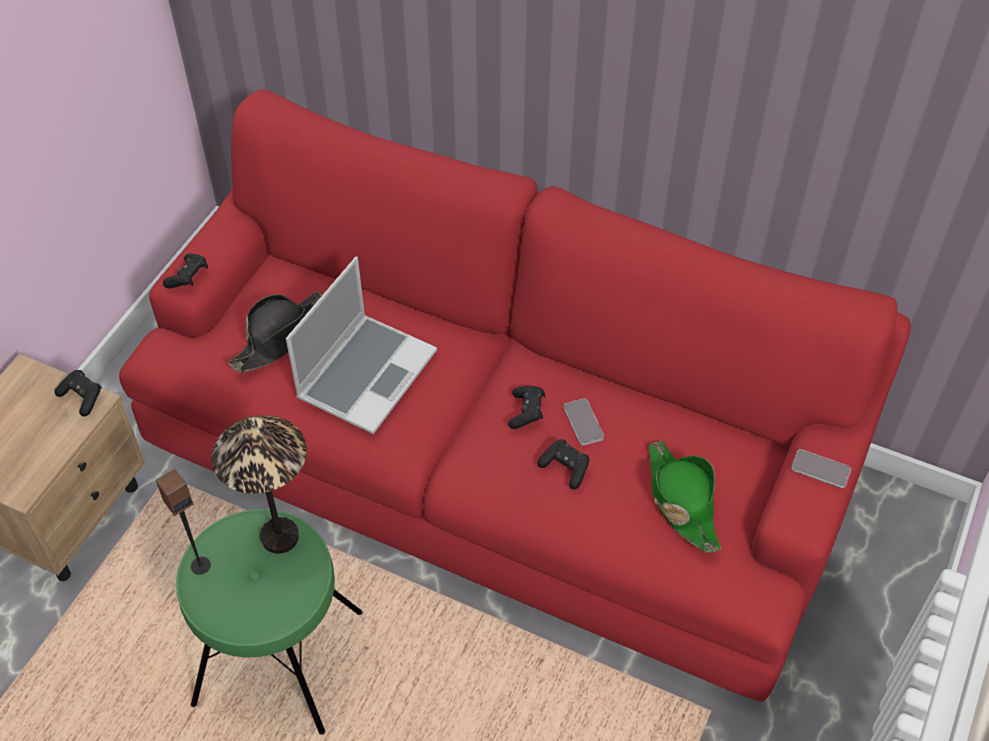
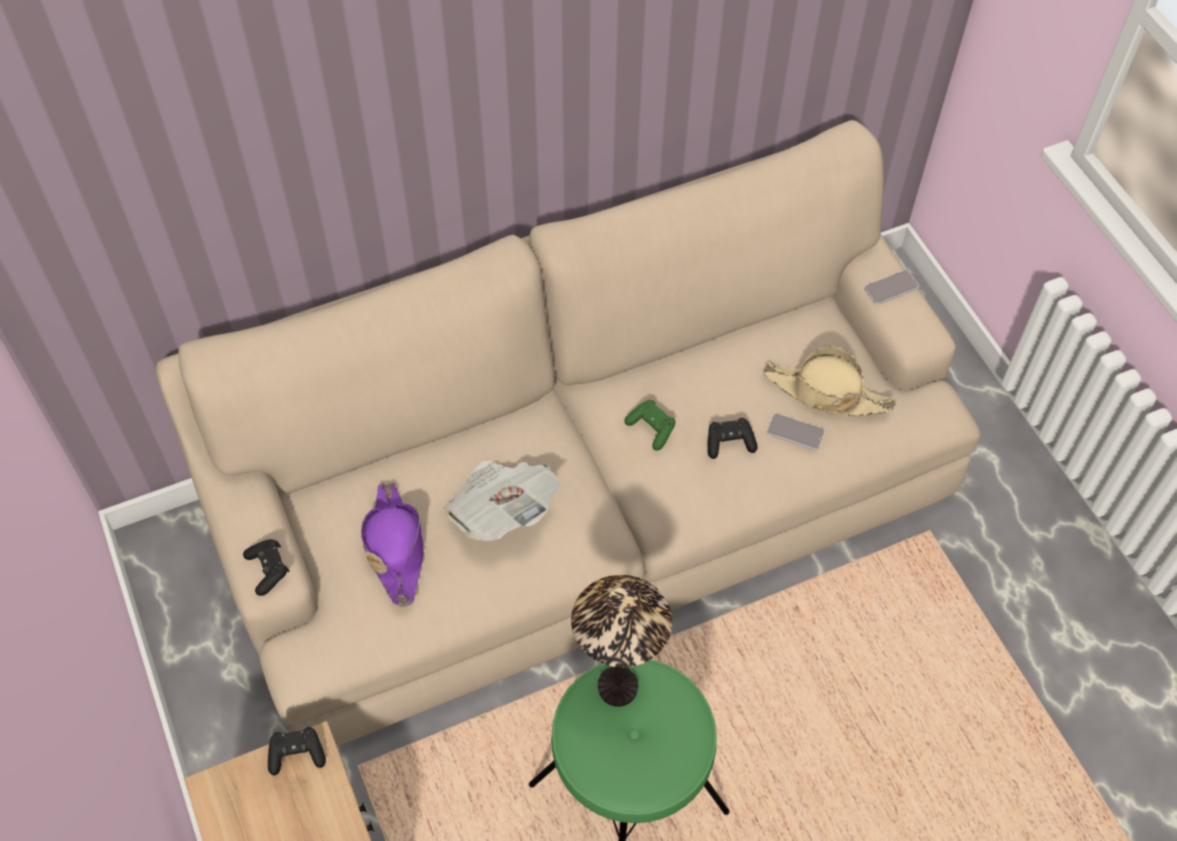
camera: 50 degrees left, 5 degrees up
red sofa [119,89,911,702] -> beige sofa [156,120,980,746]
speaker [156,469,211,575] -> none
black hat [228,291,322,373] -> purple hat [361,483,424,606]
laptop [286,256,437,434] -> newspaper [443,460,561,541]
black game controller [508,386,545,429] -> green game controller [625,400,675,451]
phone [564,398,604,445] -> phone moved to [767,413,825,450]
green hat [649,441,721,553] -> beige hat [763,345,896,416]

